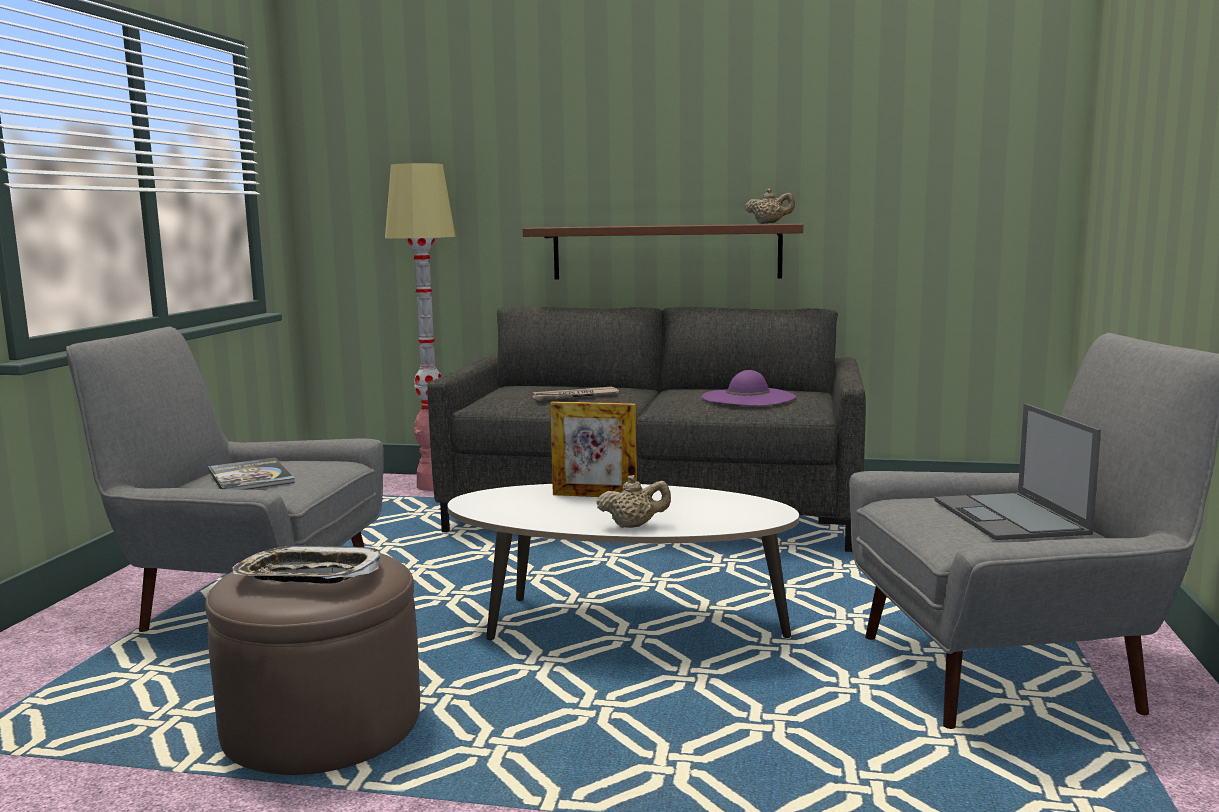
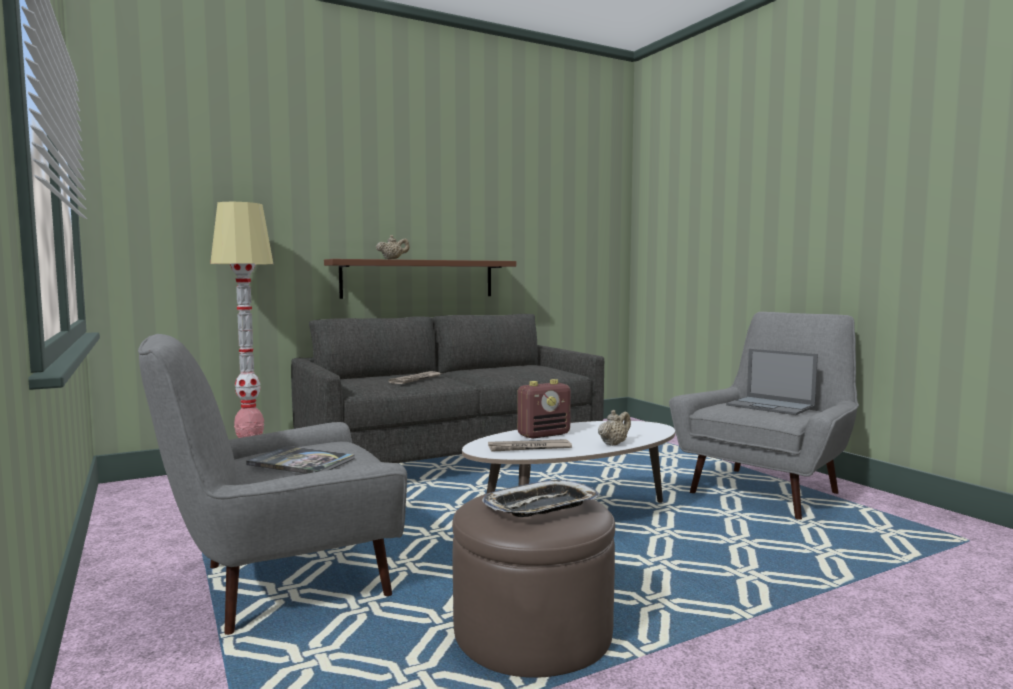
camera: 40 degrees left, 5 degrees down
picture frame [550,401,637,497] -> radio [517,379,571,439]
purple hat [701,370,796,406] -> none
beige teapot [745,188,795,224] -> beige teapot moved to [376,235,409,259]
none -> newspaper [488,439,572,452]

